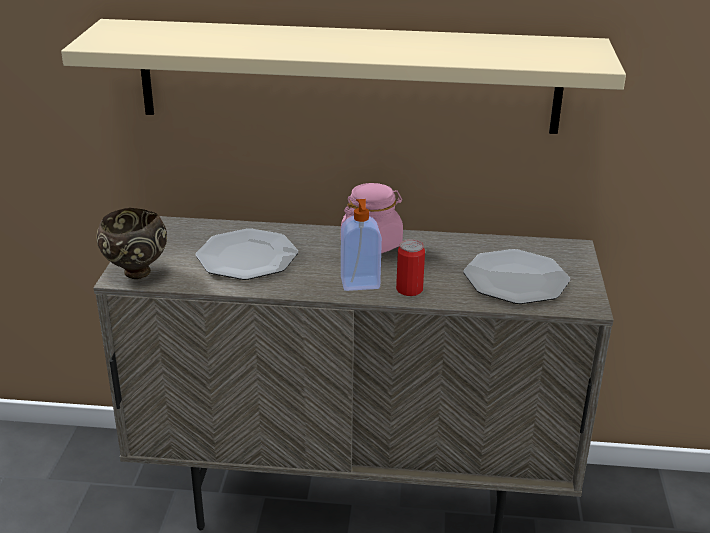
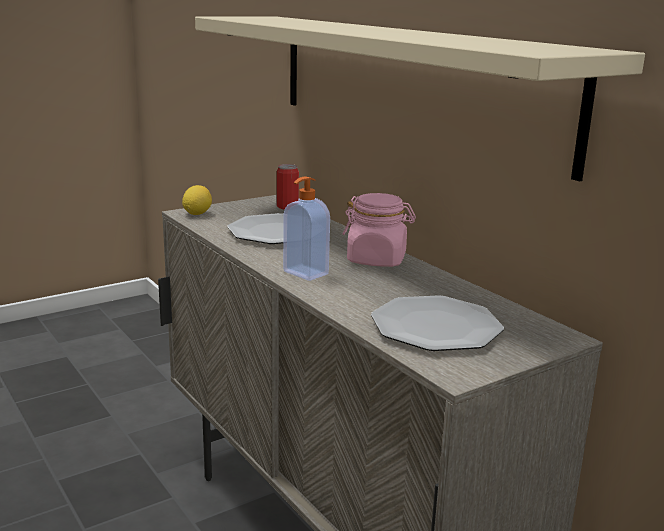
camera: 50 degrees right, 10 degrees down
brown bowl [96,208,167,279] -> lemon [182,185,212,215]
can [396,239,425,296] -> can moved to [277,164,299,209]

